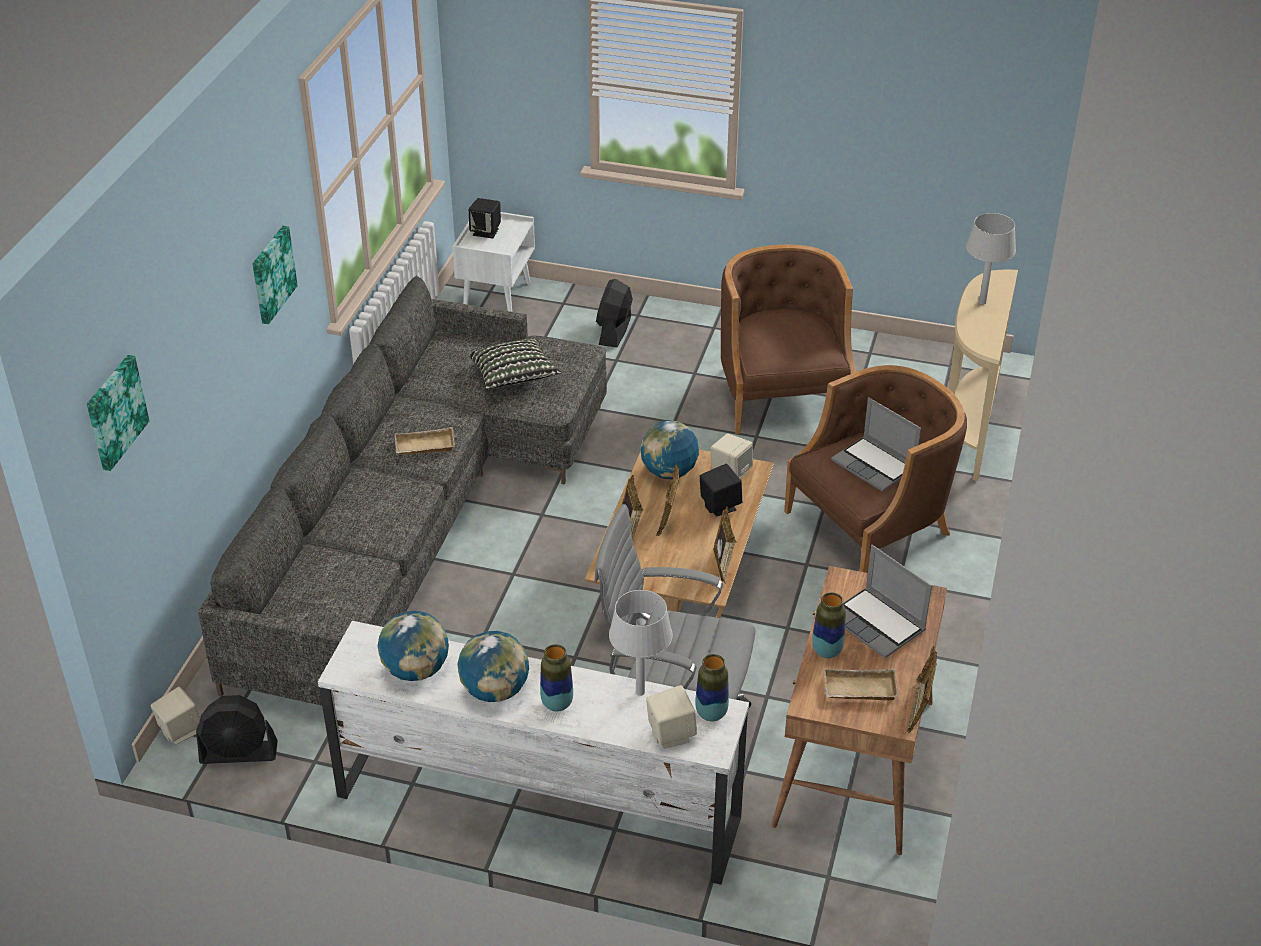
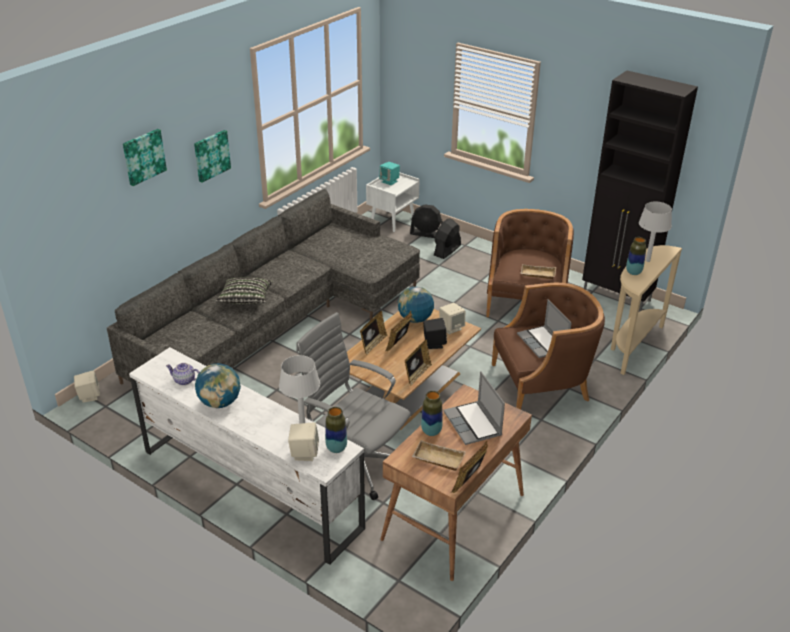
camera: 20 degrees right, 5 degrees down
picture [87,355,149,471] -> picture moved to [123,129,167,186]
black fan [196,695,278,764] -> black fan moved to [410,205,443,238]
globe [378,611,449,681] -> teapot [166,363,200,385]
beige tray [395,427,455,455] -> beige tray moved to [520,264,556,279]
black speaker [469,198,501,239] -> turquoise speaker [379,162,400,185]
pillow [469,339,561,389] -> pillow moved to [216,277,273,304]
vase [540,644,573,712] -> vase moved to [626,237,646,275]
none -> black cabinet [582,71,698,312]

